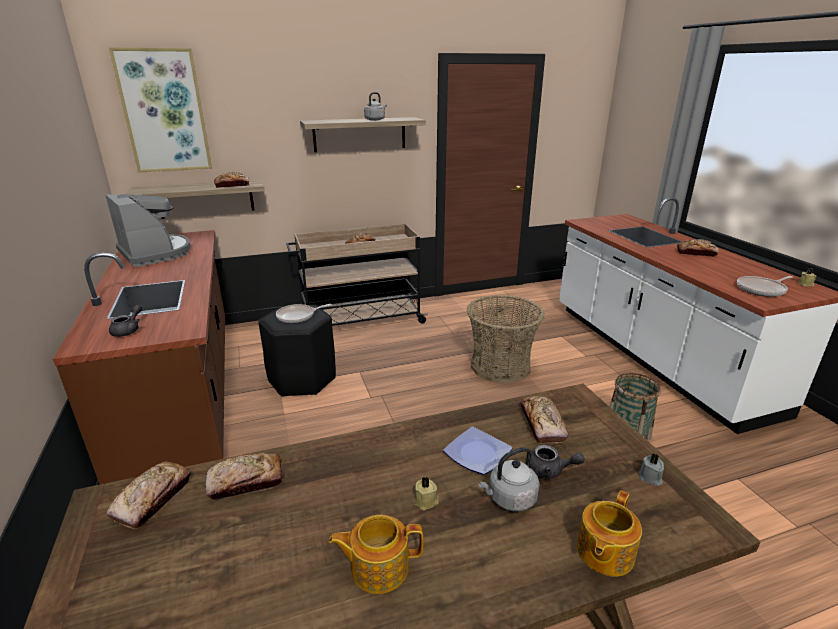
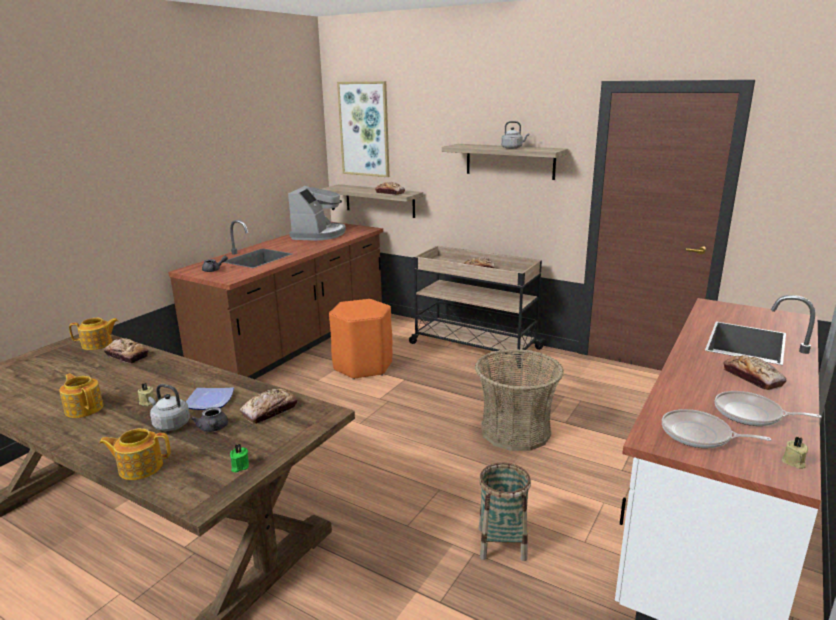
camera: 50 degrees right, 5 degrees down
bread [107,461,191,529] -> teapot [69,318,118,350]
black stool [259,305,336,397] -> orange stool [329,299,392,380]
frying pan [276,304,332,324] -> frying pan moved to [715,391,822,426]
grey candle [639,453,664,486] -> green candle [230,444,249,472]

